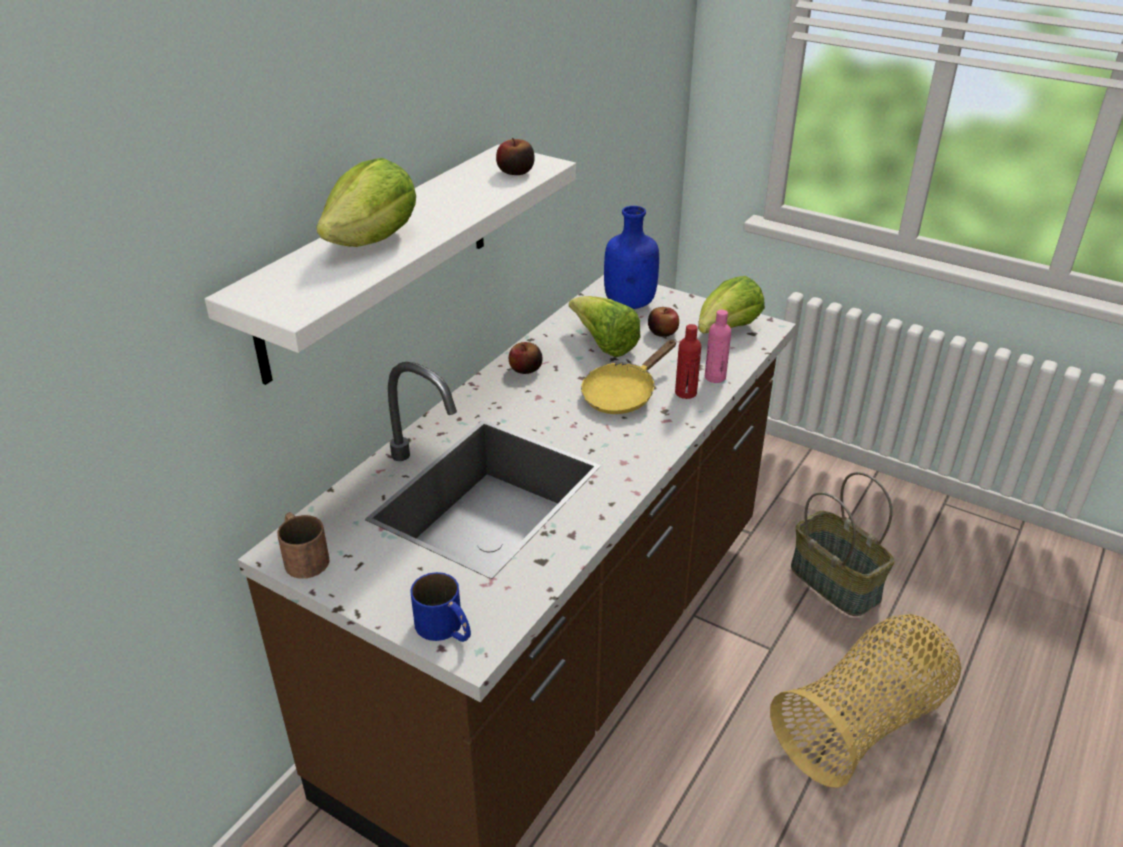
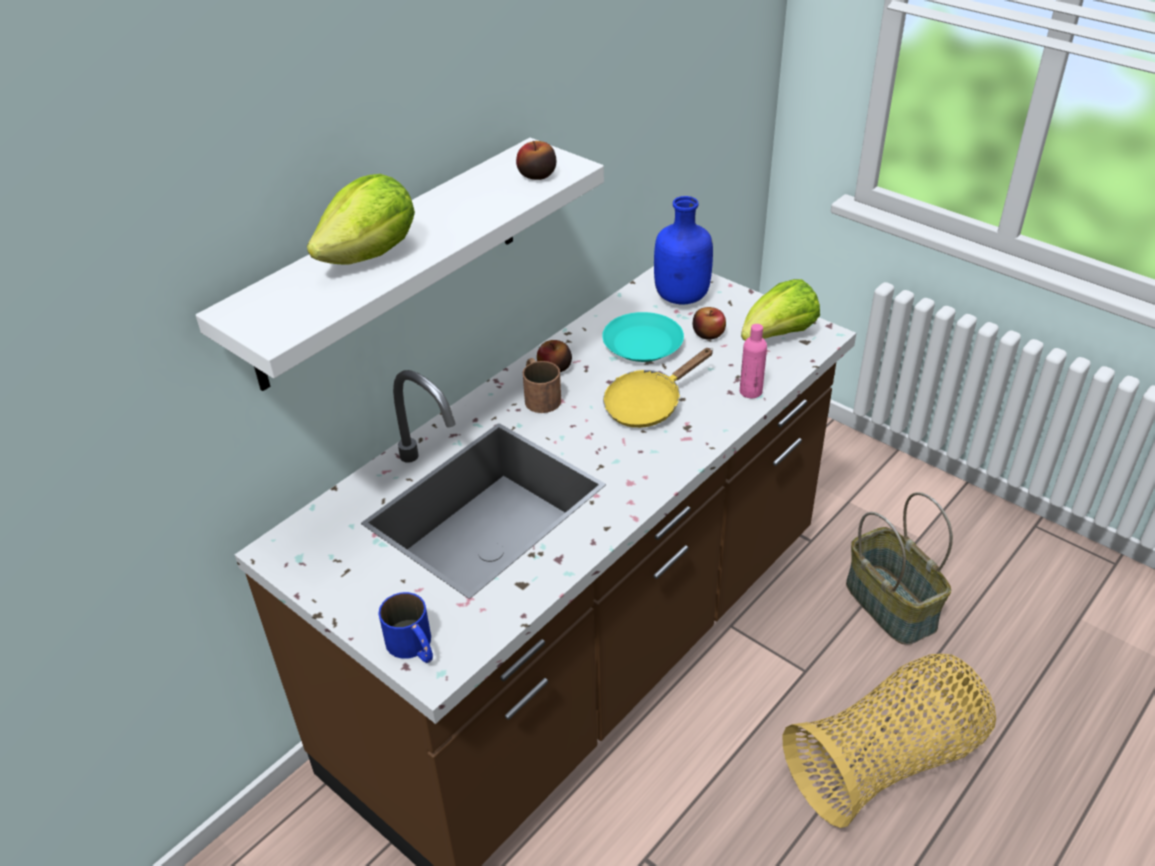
camera: 10 degrees right, 5 degrees up
brown mug [277,512,330,579] -> brown mug moved to [523,358,561,413]
lettuce [569,296,641,357] -> turquoise plate [602,312,684,362]
red bottle [675,324,701,399] -> none

